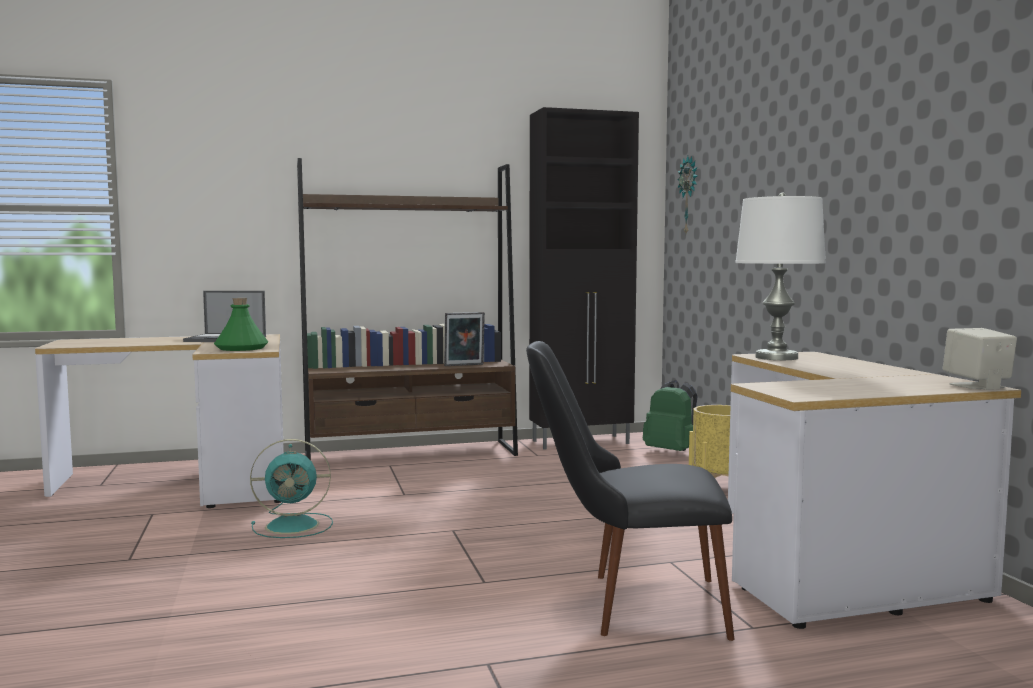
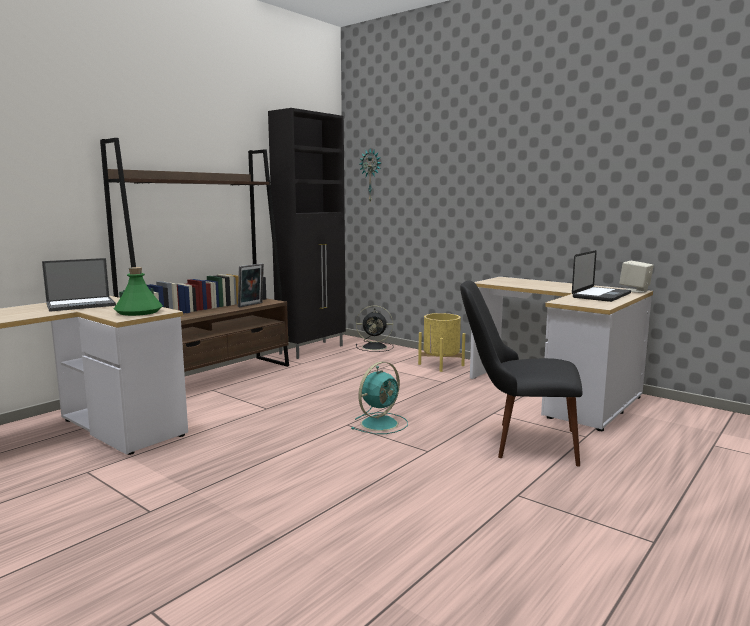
camera: 35 degrees left, 5 degrees up
turquoise fan [250,439,333,538] -> turquoise fan moved to [352,362,408,434]
black chair [526,341,734,641] -> black chair turned 45 degrees clockwise [460,281,582,467]
green backpack [643,380,698,451] -> black fan [356,306,393,352]
white table lamp [735,193,826,360] -> none
none -> laptop [572,250,631,302]

